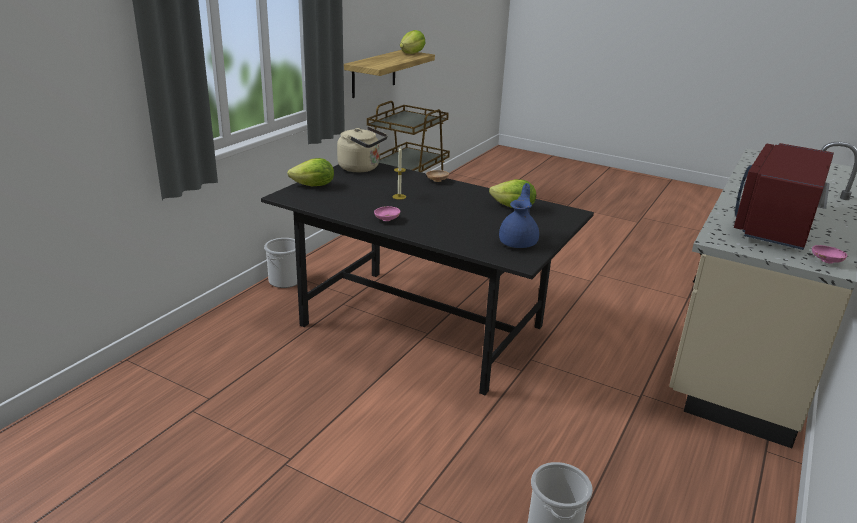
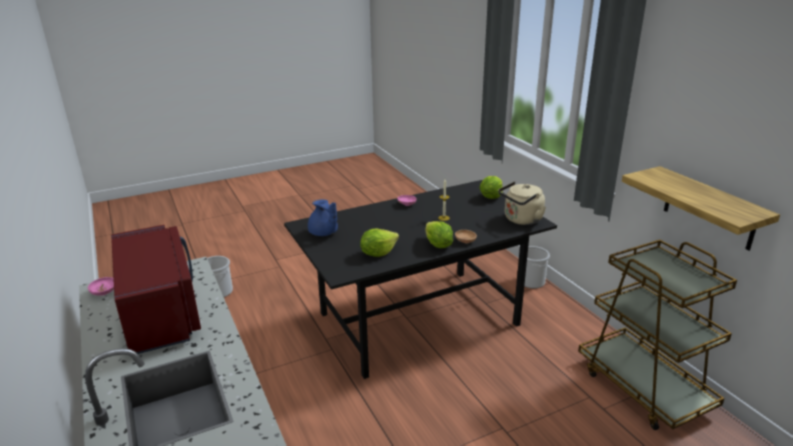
camera: 125 degrees right, 0 degrees up
lettuce [400,30,425,54] -> lettuce moved to [426,221,453,248]

